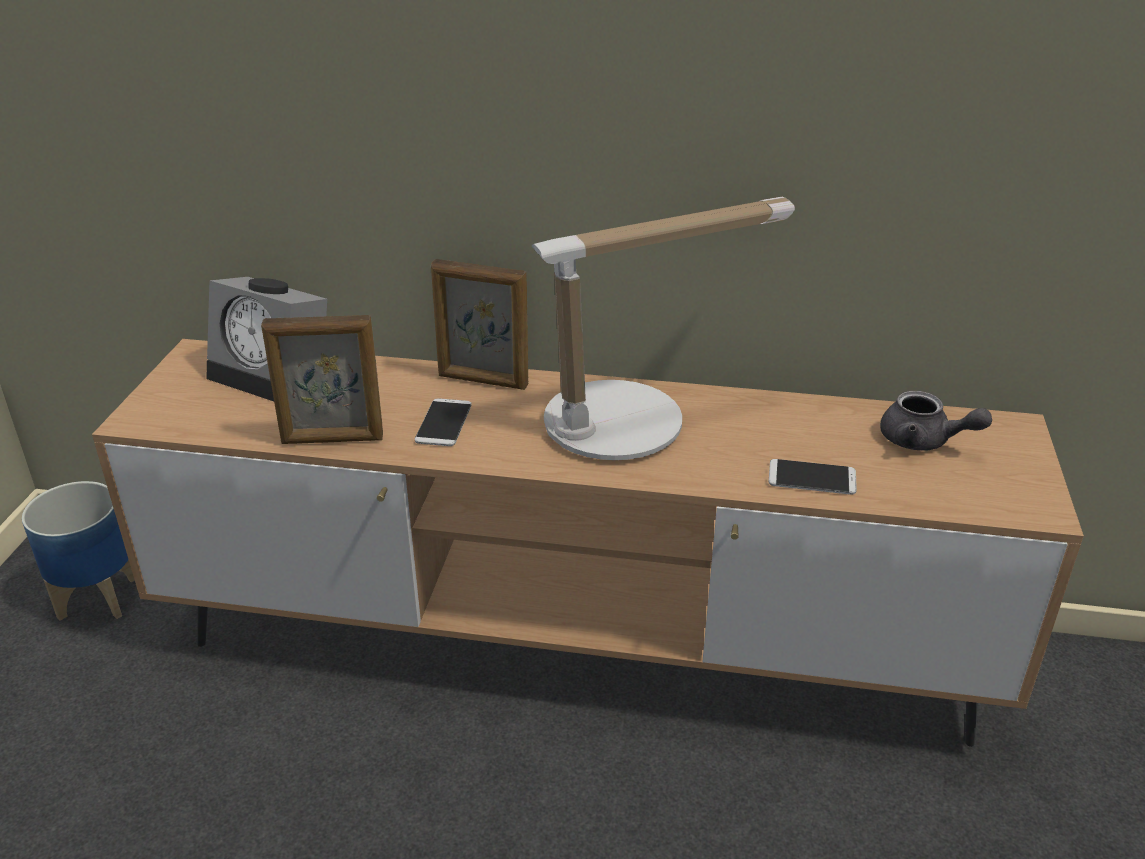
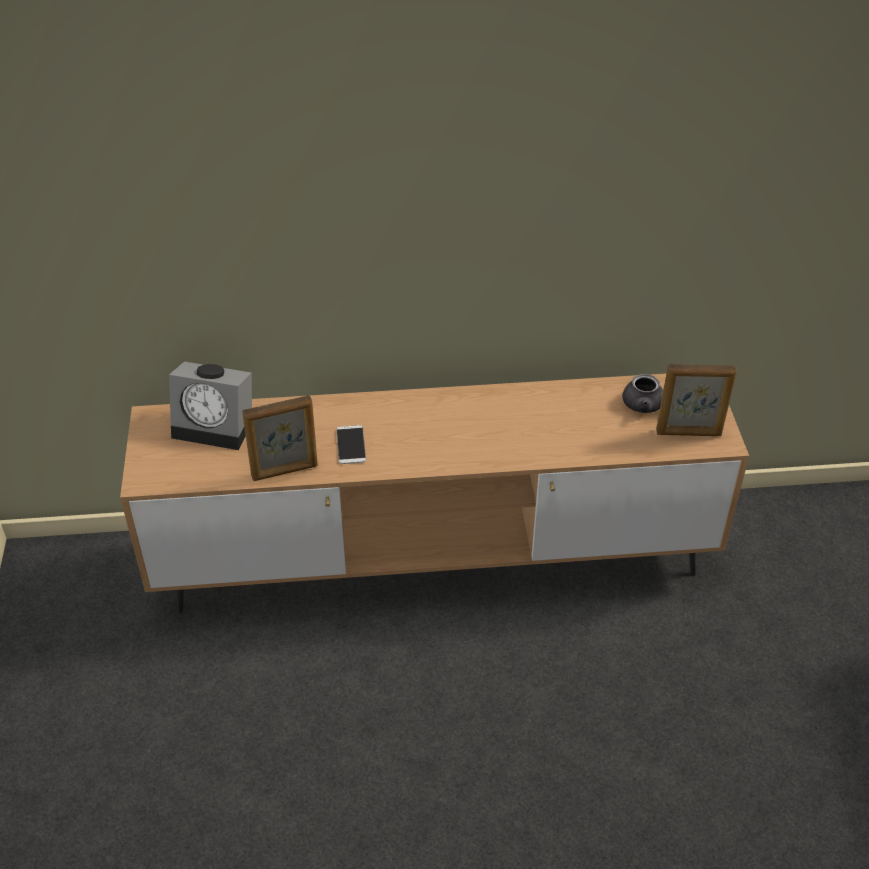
camera: 15 degrees left, 10 degrees up
planter [22,481,135,621] -> none
picture frame [431,259,528,390] -> picture frame moved to [656,364,737,436]
table lamp [532,197,795,460] -> none
phone [769,459,857,495] -> none

